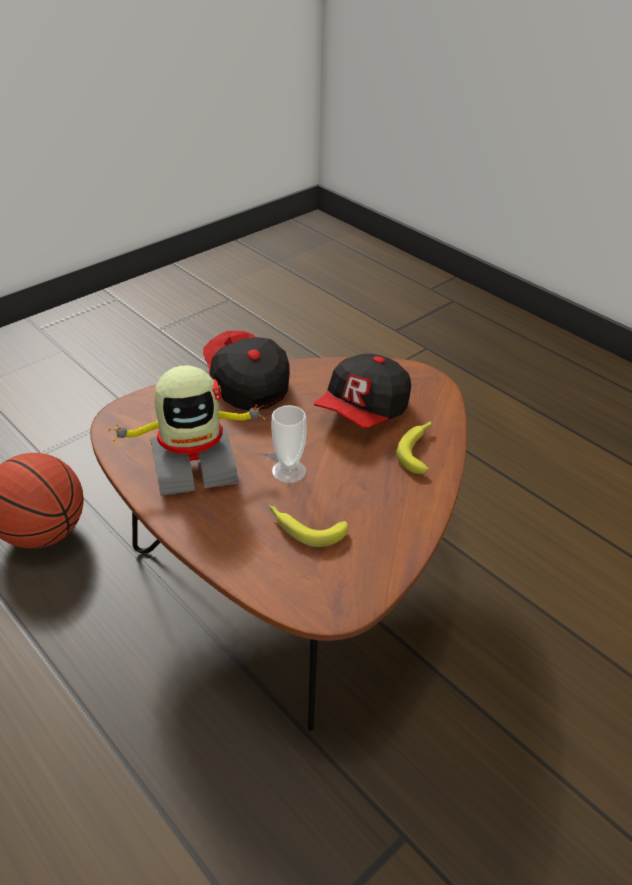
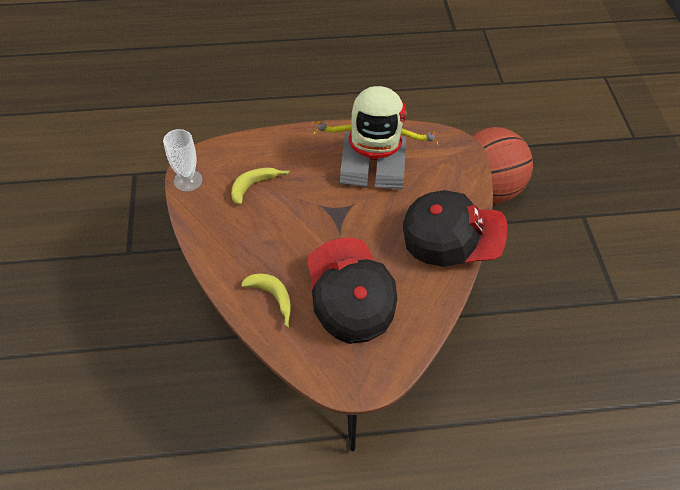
camera: 125 degrees right, 15 degrees up
toy robot [108,365,265,496] -> toy robot turned 105 degrees counterclockwise [313,86,440,190]
cup [271,405,307,483] -> cup moved to [163,129,203,192]

